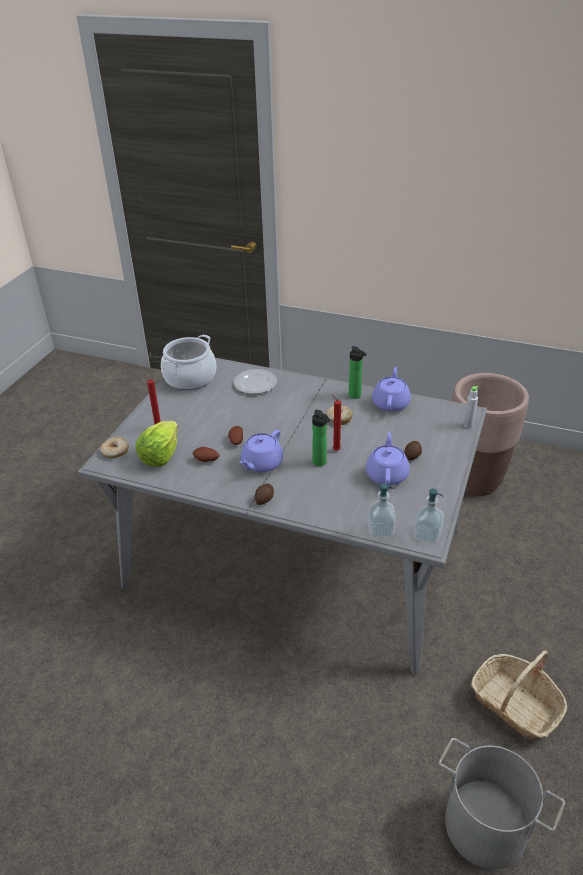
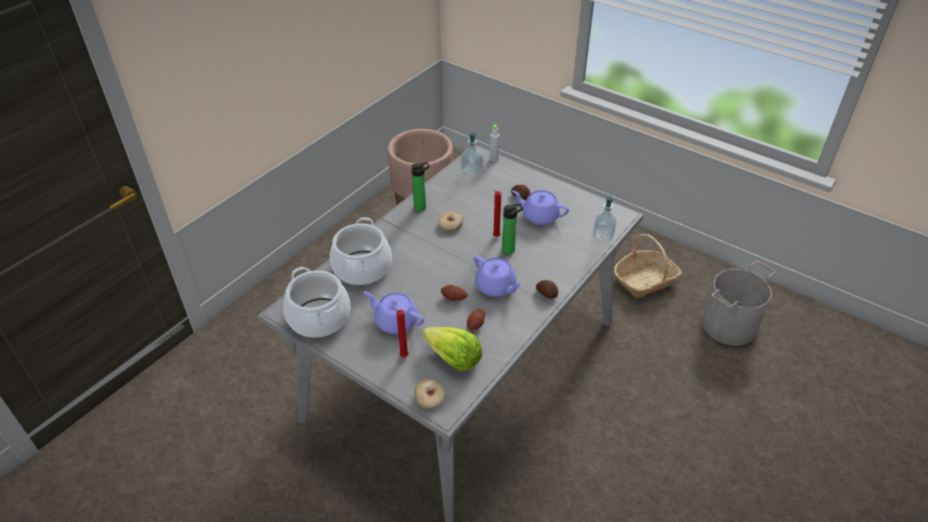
camera: 75 degrees left, 5 degrees up
plate [234,369,277,394] -> cooking pot [330,217,392,285]
purple teapot [372,367,411,412] -> purple teapot moved to [364,291,424,334]
soap dispenser [414,488,444,544] -> soap dispenser moved to [461,133,484,176]

